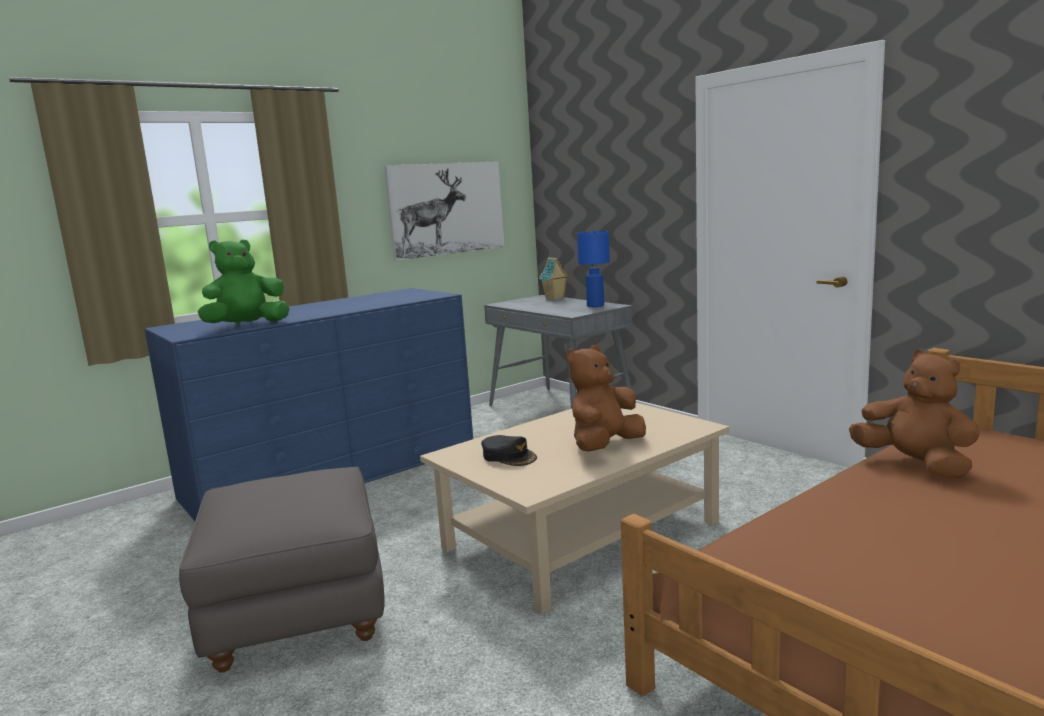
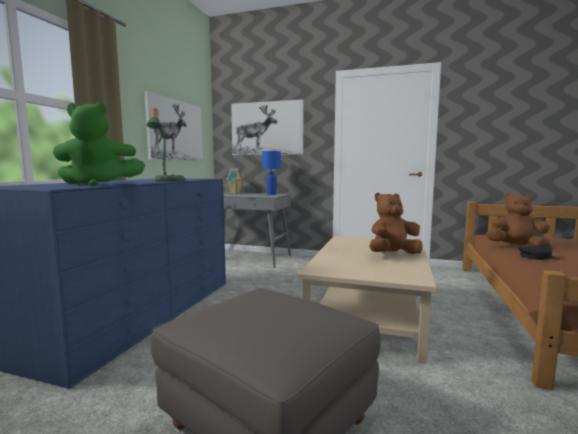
camera: 35 degrees left, 5 degrees down
green plush toy [197,240,290,323] -> green plush toy turned 120 degrees counterclockwise [53,102,145,186]
black cap [481,435,537,466] -> black cap moved to [518,244,560,260]
brown plush toy [567,345,646,452] -> brown plush toy turned 60 degrees clockwise [369,193,422,254]
none -> table lamp [147,107,185,181]
none -> picture [231,99,304,155]

